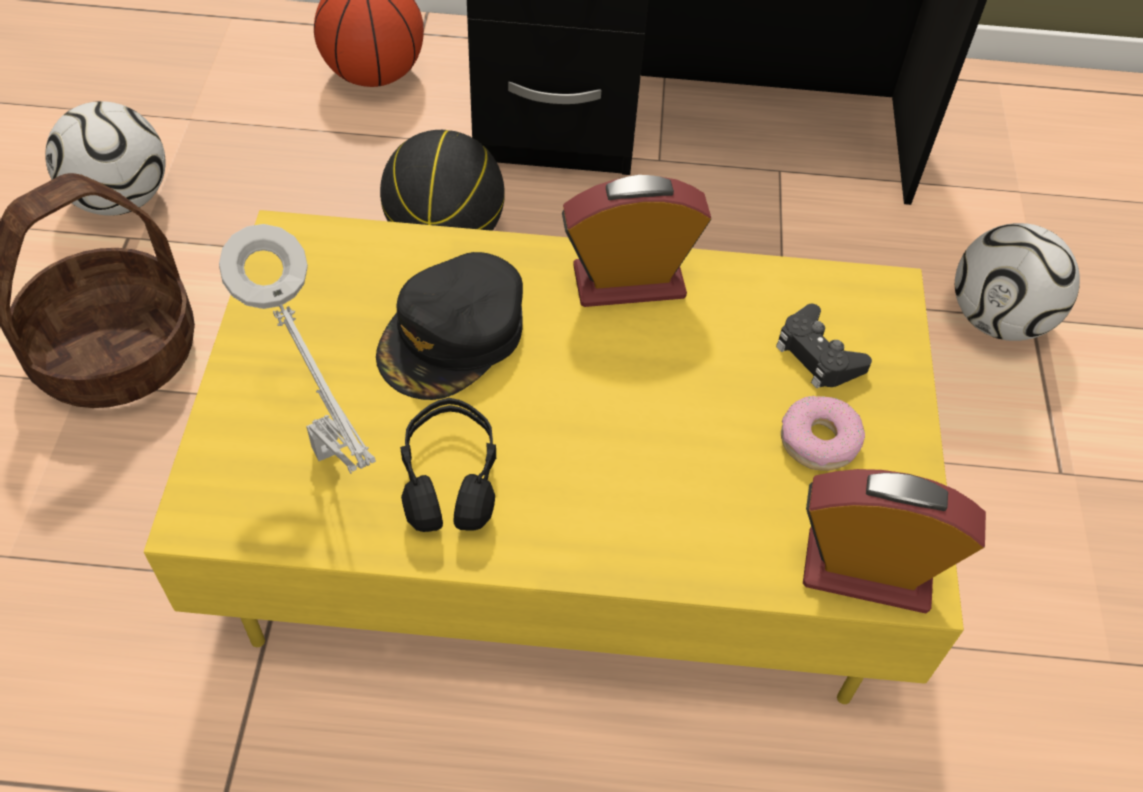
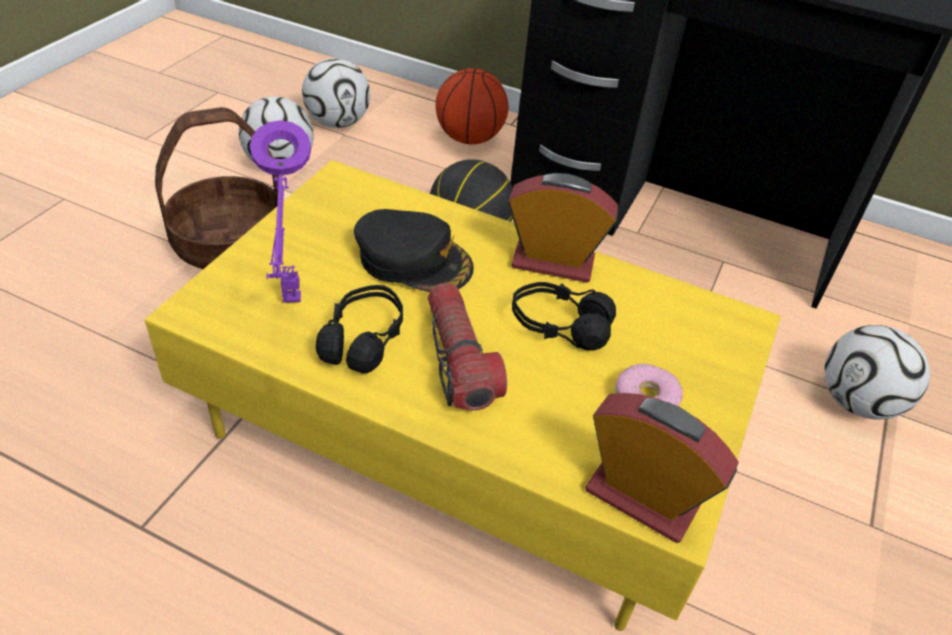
camera: 20 degrees right, 10 degrees down
grey table lamp [219,224,376,474] -> purple table lamp [250,120,311,303]
black cap [376,252,523,400] -> black cap turned 120 degrees counterclockwise [354,209,474,292]
black game controller [776,304,872,388] -> none
none -> football [302,58,370,128]
none -> flashlight [428,283,507,411]
none -> black headphones [512,282,616,351]

